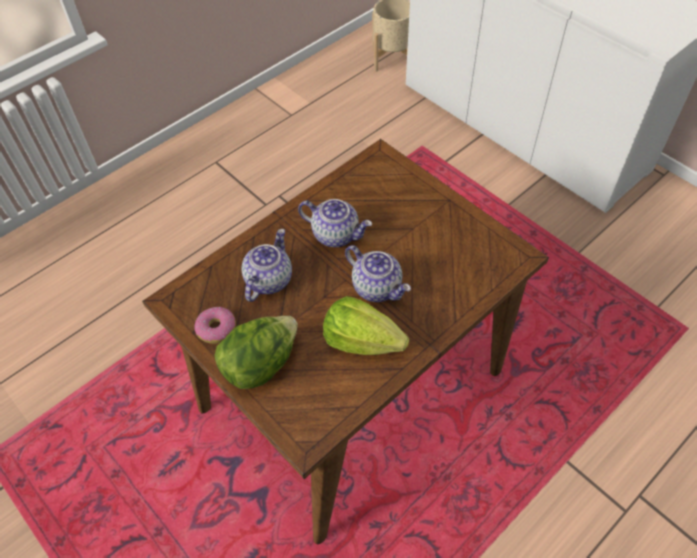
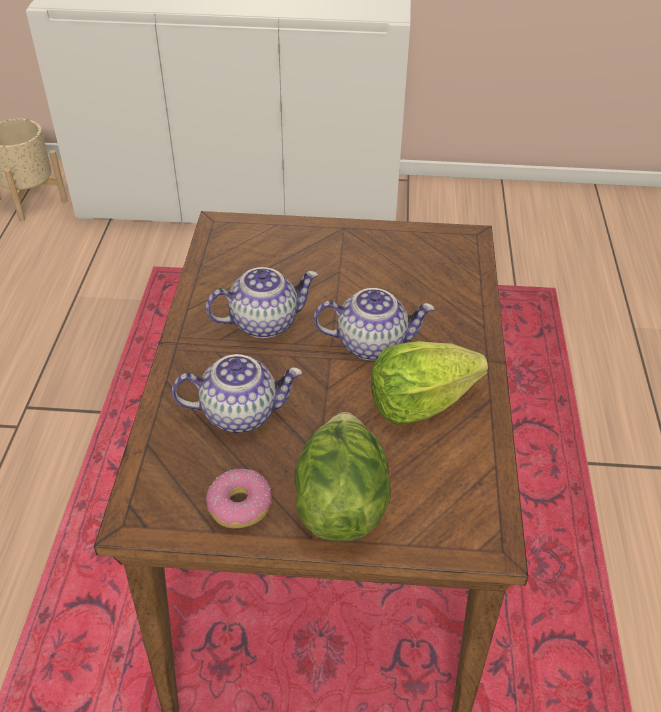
camera: 45 degrees left, 10 degrees down
teapot [242,229,292,302] -> teapot turned 105 degrees clockwise [172,354,302,433]

